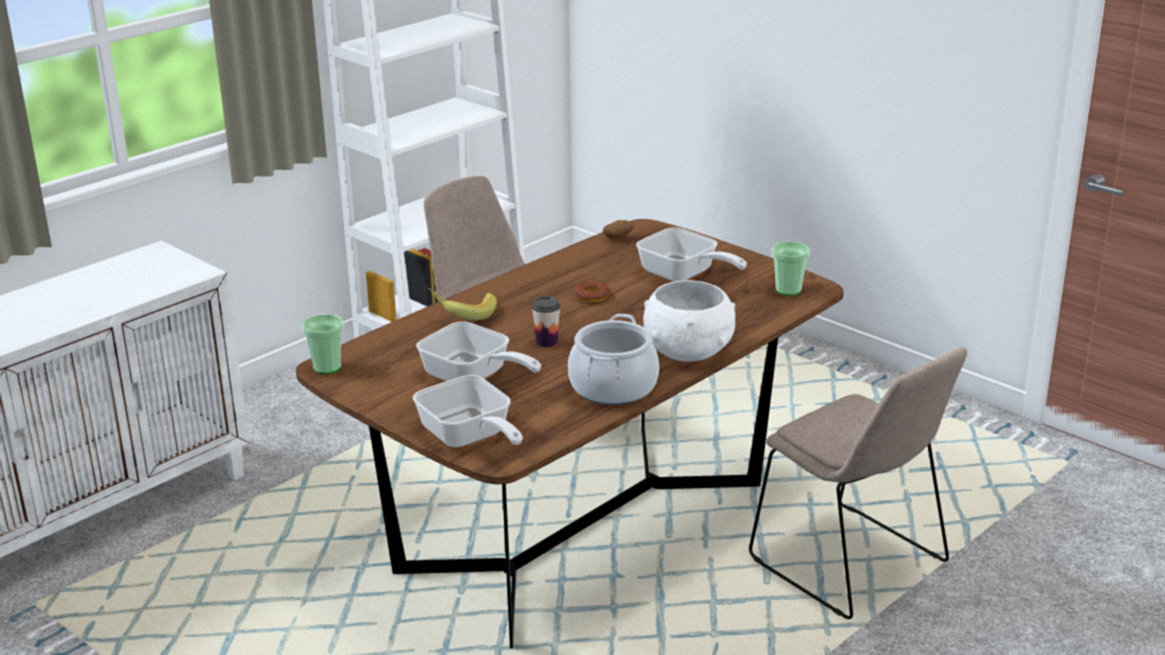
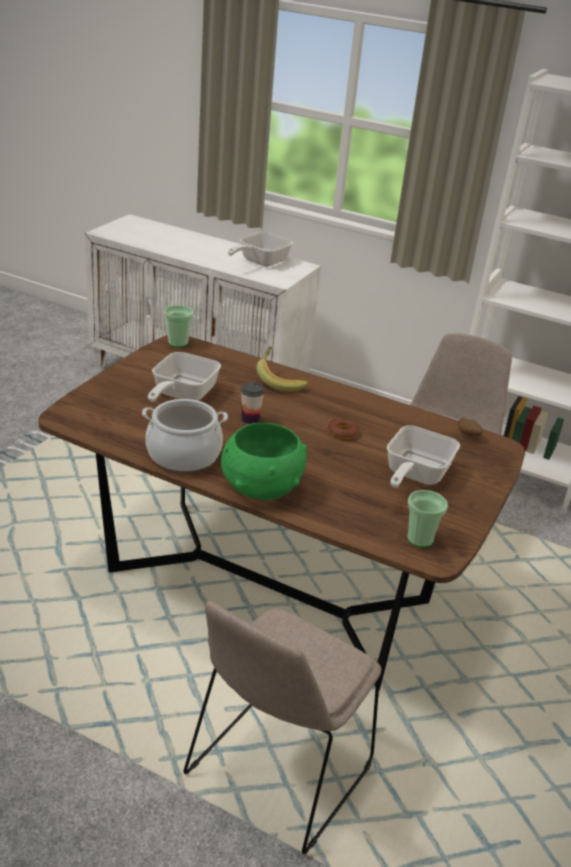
camera: 70 degrees right, 5 degrees up
frying pan [413,375,523,448] -> frying pan moved to [228,232,293,267]
white bowl [643,280,735,362] -> green bowl [221,423,308,500]

